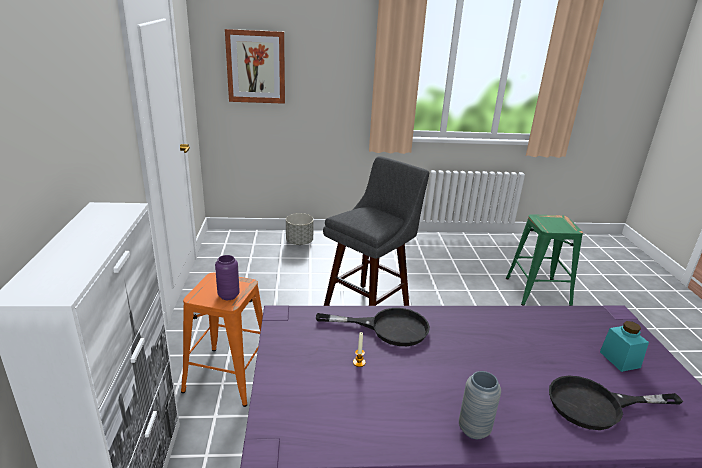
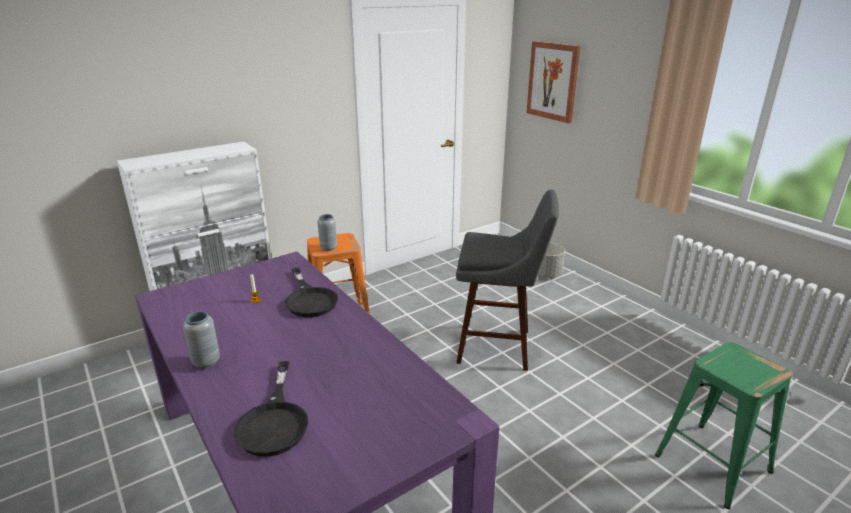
camera: 60 degrees right, 0 degrees up
purple vase [215,255,240,300] -> grey vase [317,214,337,251]
black frying pan [549,375,683,430] -> black frying pan turned 150 degrees counterclockwise [234,361,308,457]
turquoise jar [600,321,649,372] -> none

